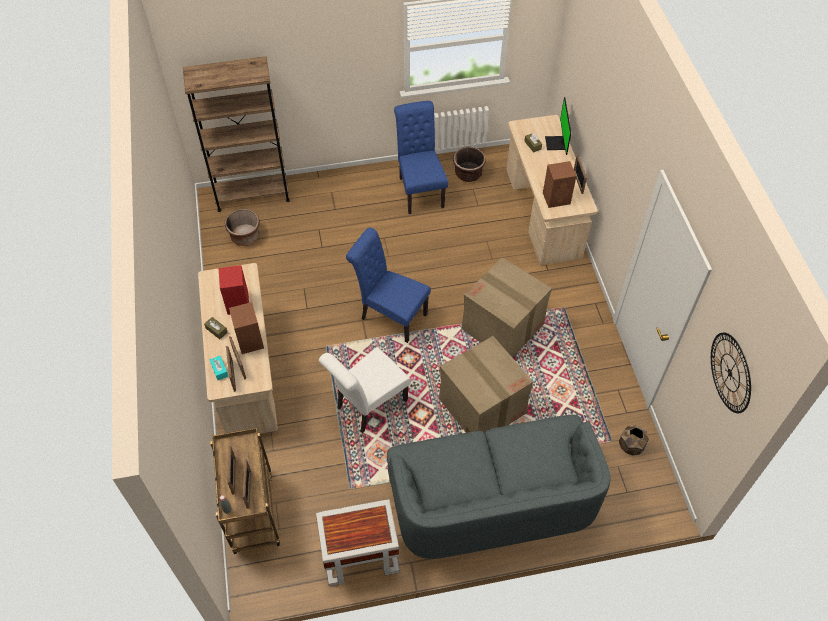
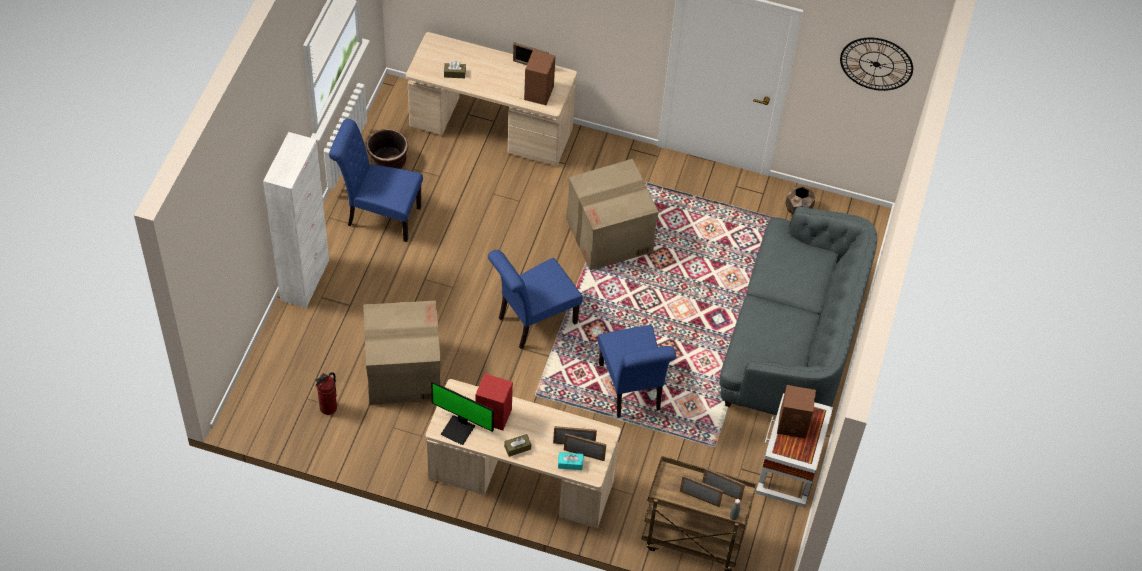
camera: 65 degrees left, 0 degrees up
brown bookcase [183,56,290,212] -> none
brown planter [225,209,260,246] -> fire extinguisher [315,372,337,415]
brown speaker [229,302,264,354] -> brown speaker moved to [777,385,816,439]
white chair [319,347,411,433] -> blue chair [598,325,676,418]
cardboard box [439,336,533,434] -> cardboard box moved to [363,300,441,405]
monitor [545,97,571,155] -> monitor moved to [431,382,494,445]
none -> white cabinet [263,132,329,308]

